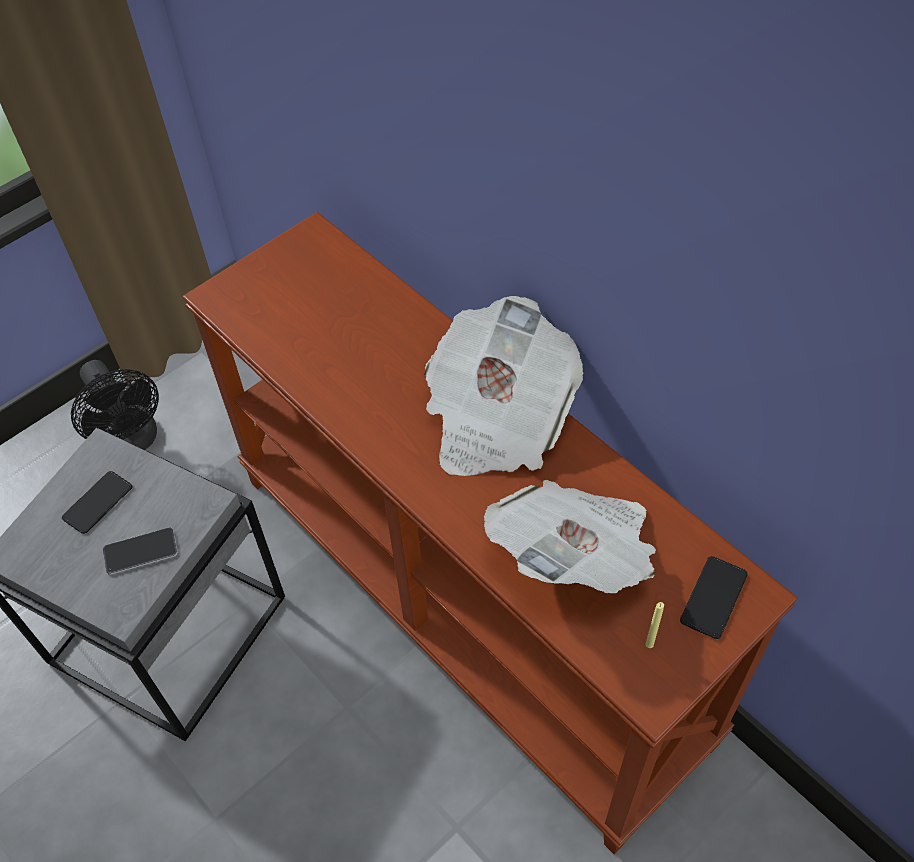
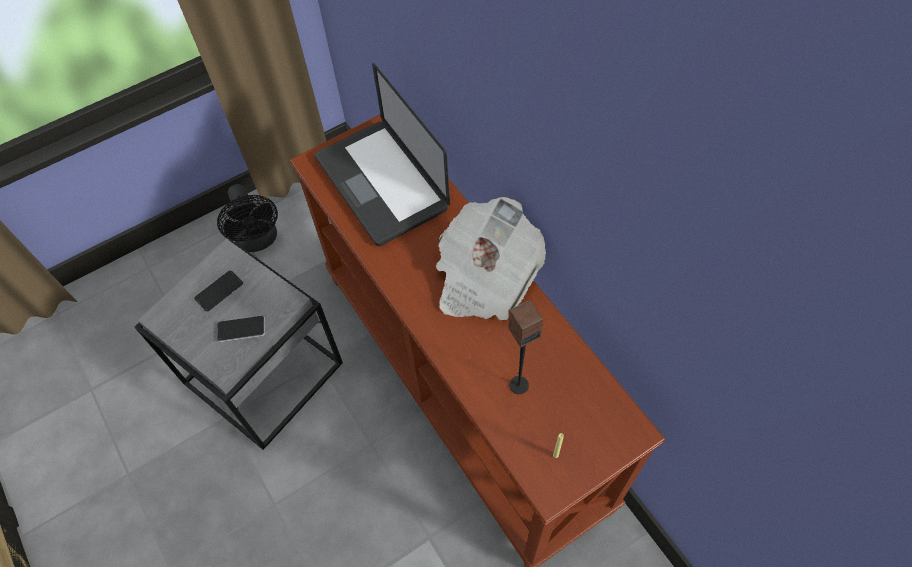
camera: 10 degrees right, 5 degrees up
newspaper [484,480,656,593] -> speaker [509,300,543,394]
phone [680,556,748,639] -> none
none -> laptop [315,63,450,246]

